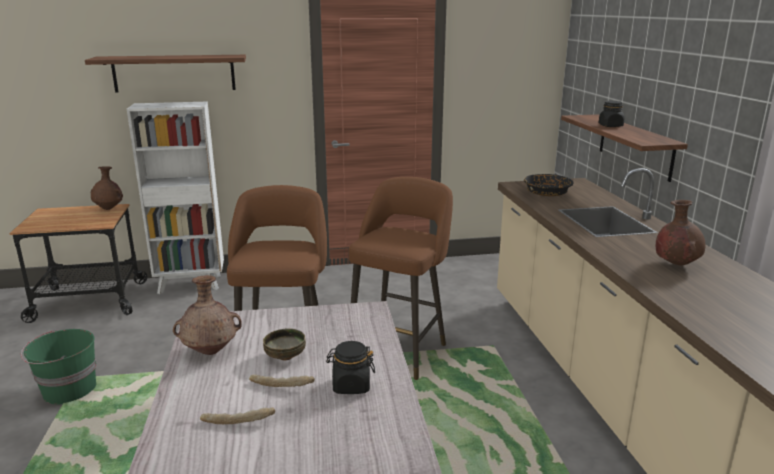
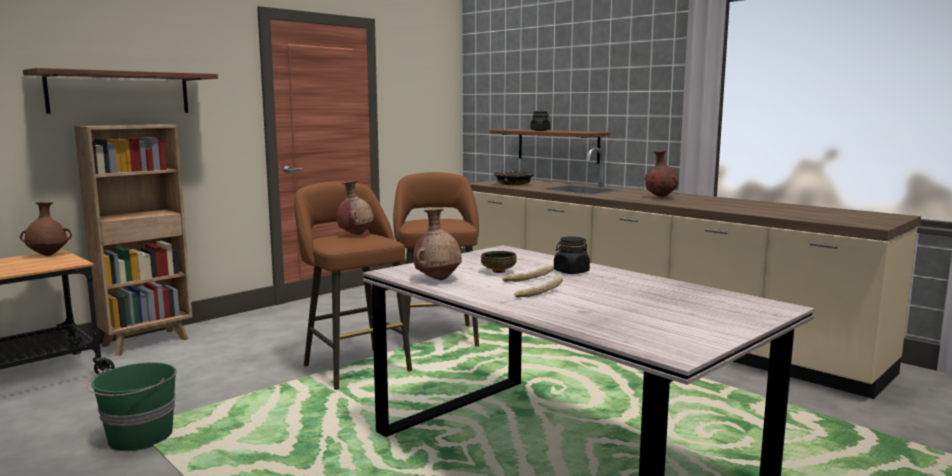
camera: 35 degrees left, 10 degrees down
white bookcase [127,102,224,294] -> brown bookcase [74,124,192,356]
none -> brown vase [337,181,374,235]

